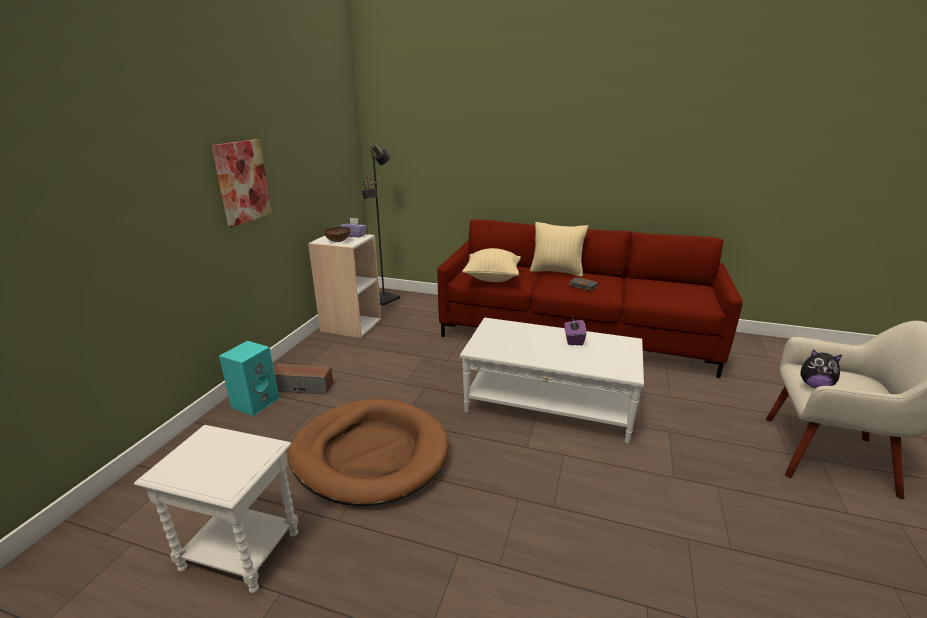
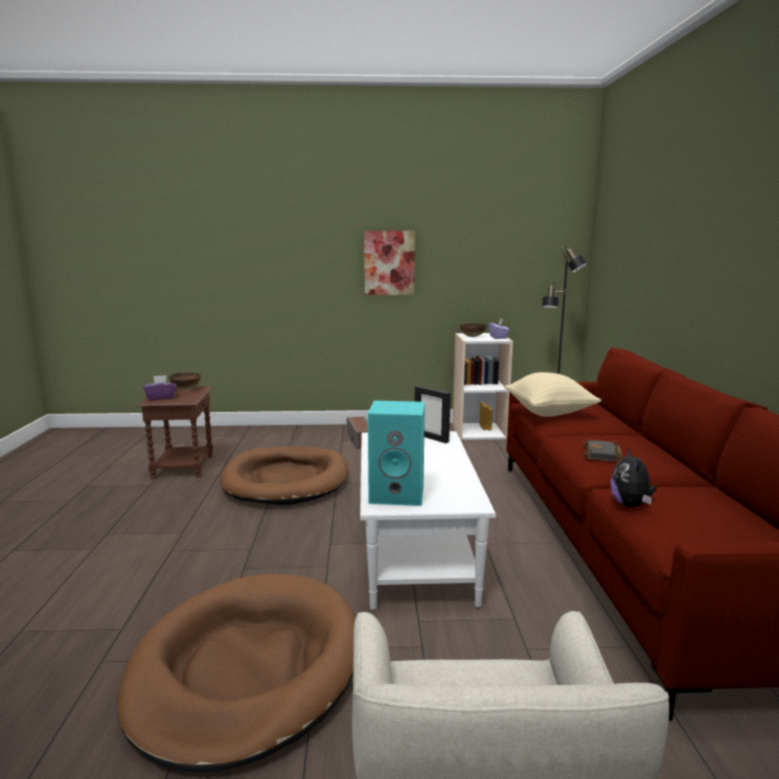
camera: 70 degrees right, 10 degrees down
white side table [134,425,298,593] -> brown side table [137,386,213,479]
turquoise speaker [219,341,279,416] -> turquoise speaker moved to [368,401,425,506]
beige pillow [530,222,588,277] -> none
purple tissue box [564,319,586,345] -> purple tissue box moved to [143,375,176,400]
plush toy [801,349,843,388] -> plush toy moved to [610,448,657,507]
none -> brown dog bed [116,574,356,772]
none -> bowl [169,373,201,390]
none -> picture frame [415,386,451,443]

